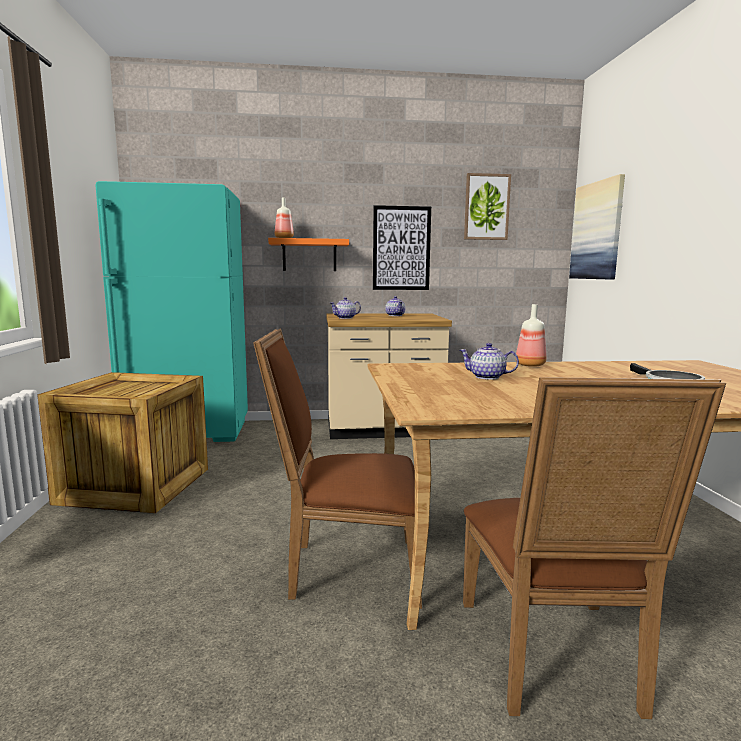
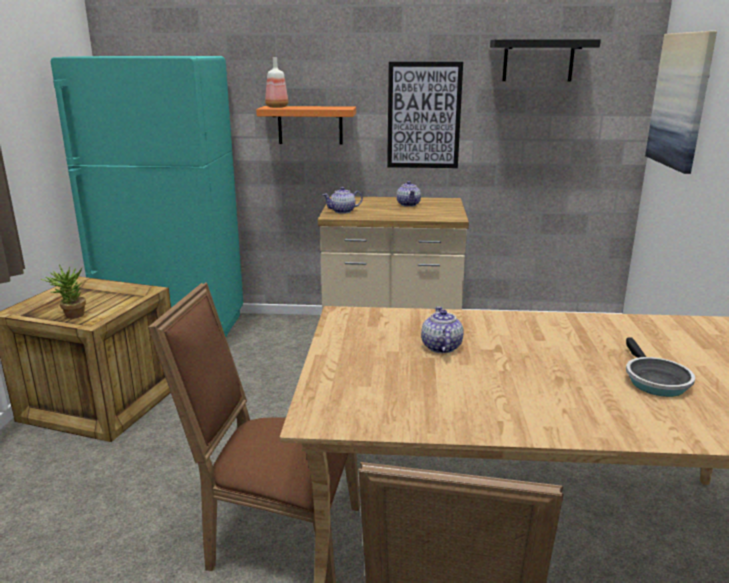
camera: 10 degrees right, 10 degrees up
teapot [459,343,519,380] -> teapot turned 60 degrees clockwise [421,306,464,353]
picture [464,173,511,240] -> black shelf [490,39,601,82]
bottle [515,304,546,367] -> none
none -> potted plant [41,265,86,319]

